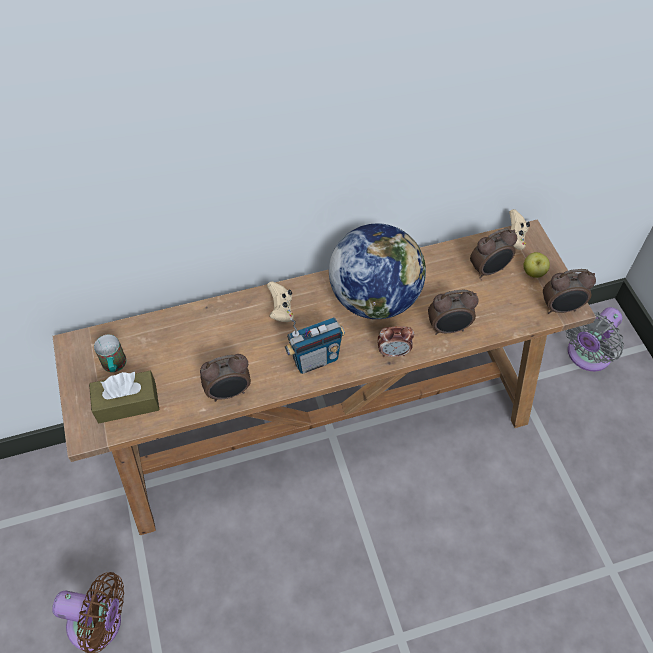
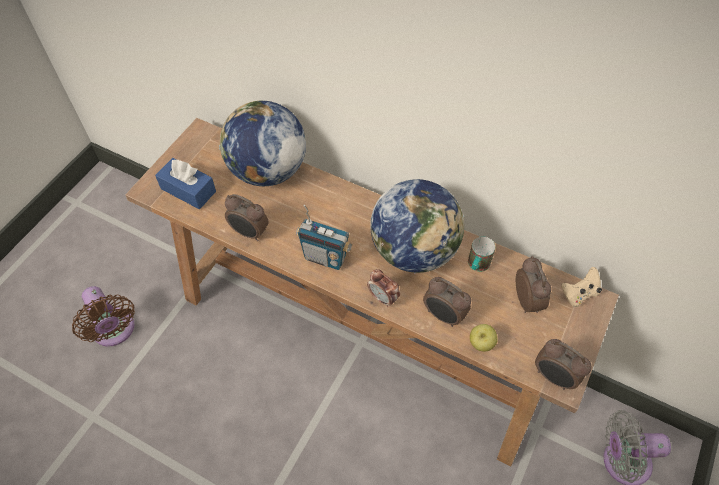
camera: 45 degrees right, 0 degrees up
brown tissue box [89,371,159,423] -> blue tissue box [155,158,216,209]
mug [94,335,126,372] -> mug moved to [468,237,495,272]
beige game controller [267,281,294,322] -> none
alarm clock [470,228,517,279] -> alarm clock turned 120 degrees counterclockwise [516,256,551,313]
apple [523,252,550,278] -> apple moved to [470,324,498,352]
none -> globe [219,101,306,186]

